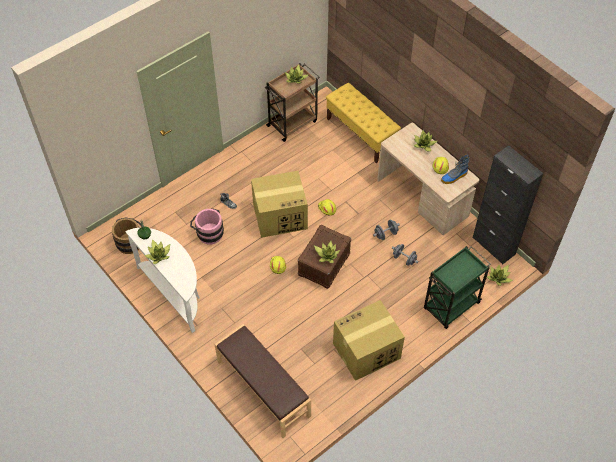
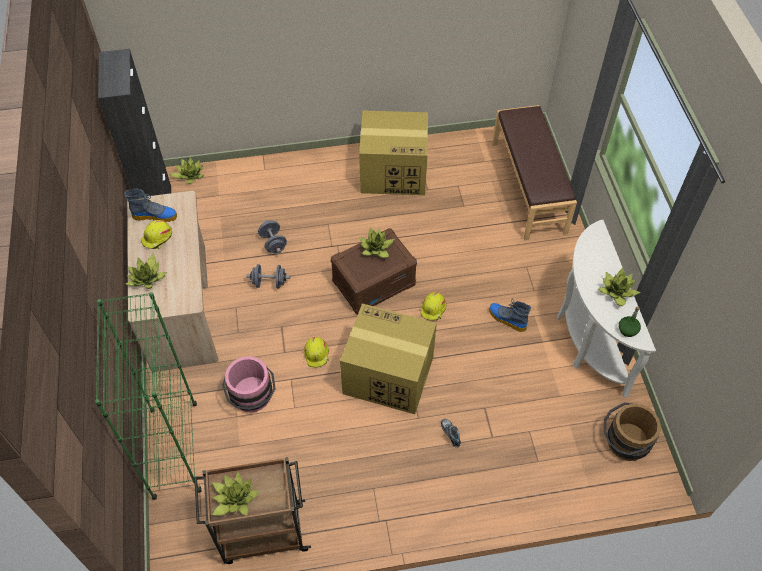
camera: 150 degrees left, 0 degrees up
pink bucket [190,208,224,244] -> pink bucket moved to [222,356,276,413]
yellow bench [326,83,401,163] -> green bookcase [95,292,201,500]
green cart [424,246,491,329] -> none
none -> boot [489,298,531,332]

